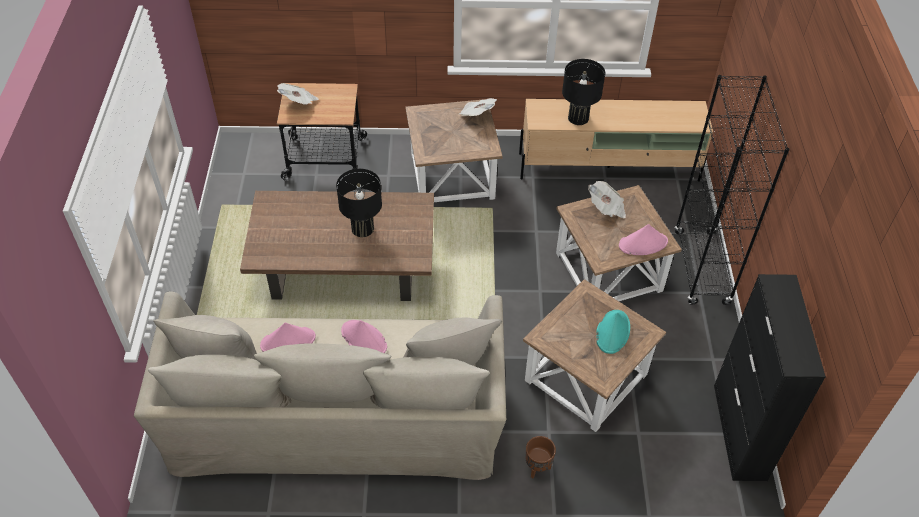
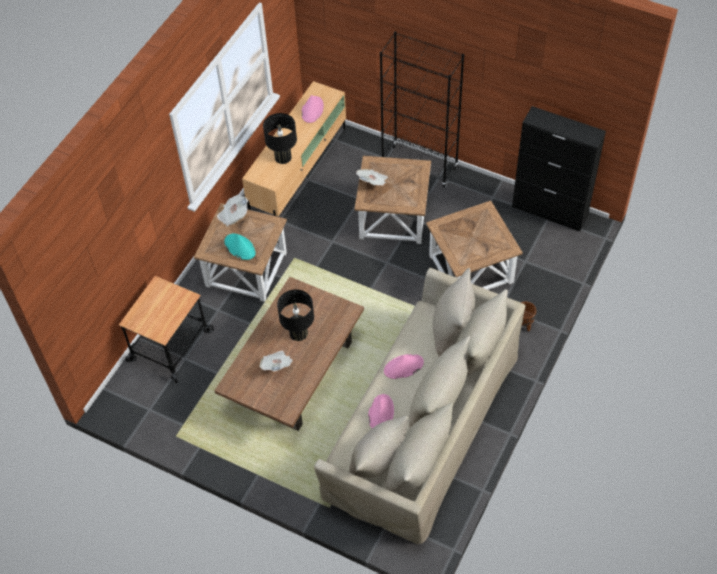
camera: 60 degrees left, 5 degrees up
newspaper [277,83,319,105] -> newspaper moved to [259,350,293,372]
turquoise hat [596,310,630,354] -> turquoise hat moved to [224,234,256,260]
pink hat [619,224,668,255] -> pink hat moved to [302,95,324,123]

